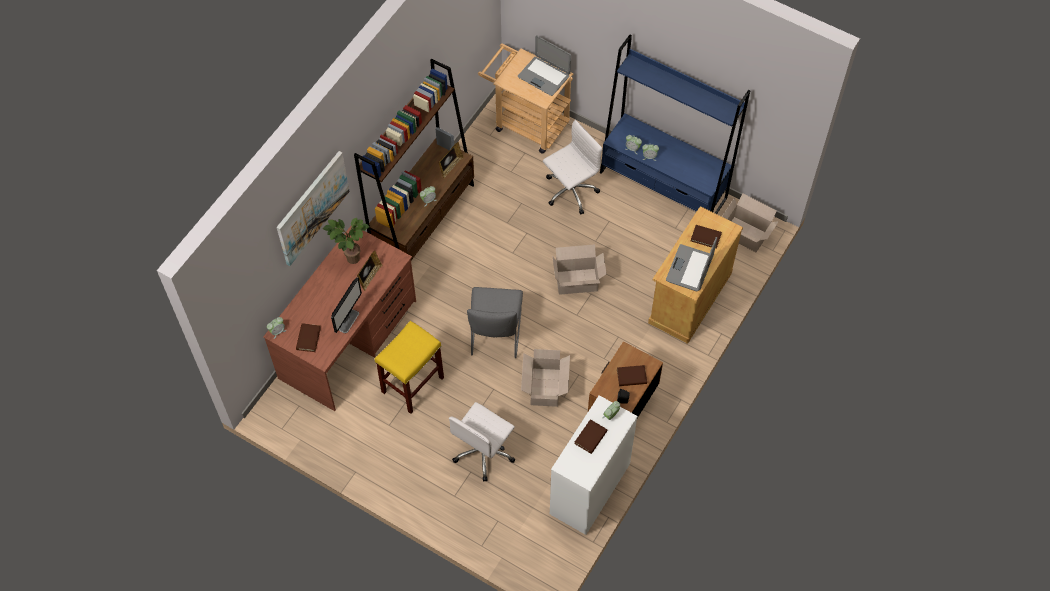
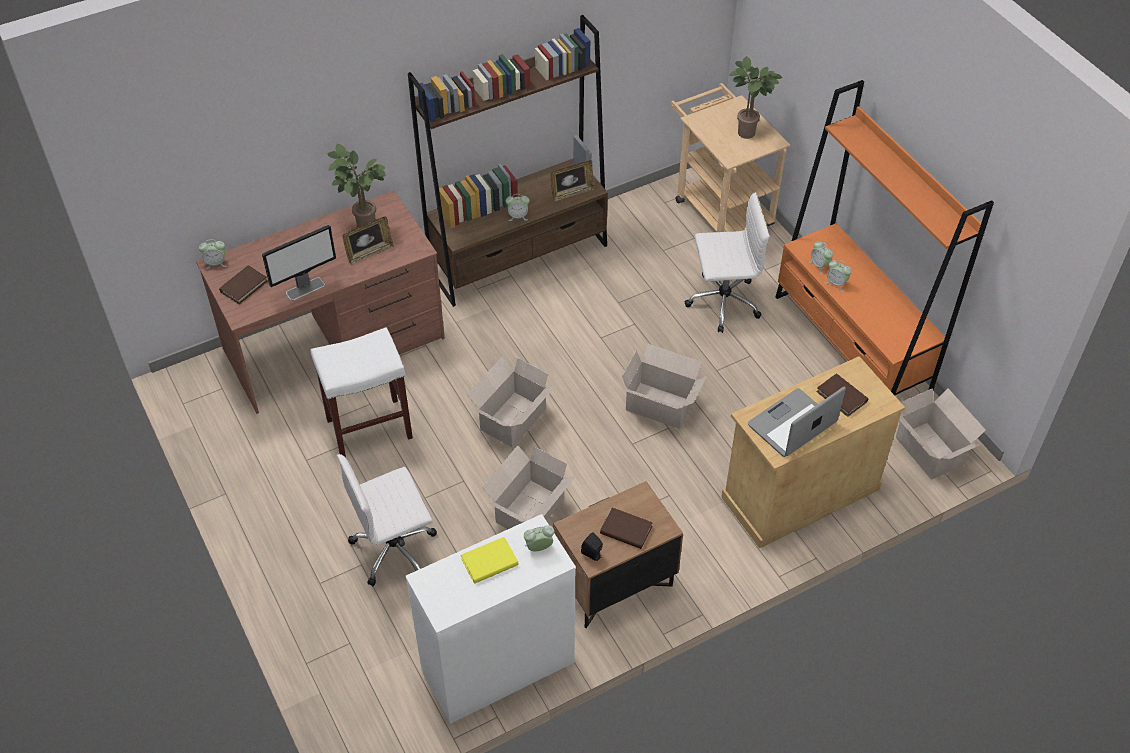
camera: 30 degrees right, 10 degrees down
picture [277,151,350,266] -> none
yellow stool [375,321,444,414] -> white stool [311,327,413,458]
grey chair [467,287,523,358] -> cardboard box [467,357,556,448]
laptop [518,36,571,96] -> potted plant [729,56,783,139]
brown book [574,419,608,454] -> yellow book [461,537,519,584]
blue bookcase [600,34,750,214] -> orange bookcase [776,80,994,395]

